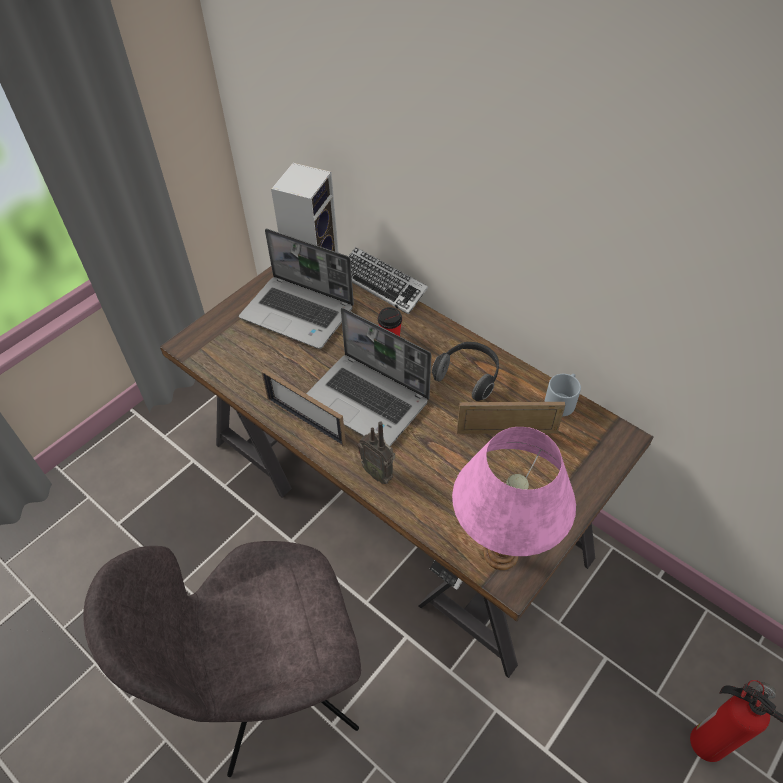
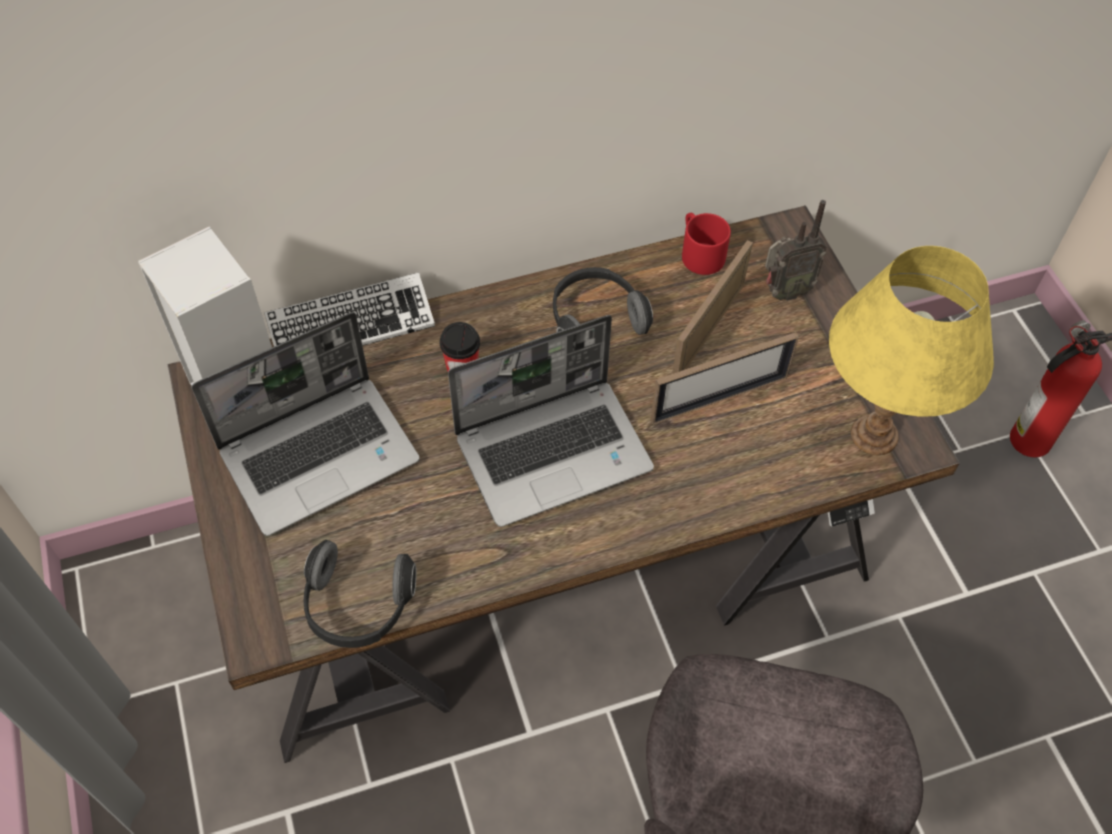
camera: 60 degrees left, 5 degrees up
picture frame [261,369,346,446] -> picture frame moved to [651,332,799,425]
radio [357,421,395,484] -> radio moved to [765,200,827,301]
pink table lamp [452,427,576,570] -> yellow table lamp [829,246,994,455]
grey mug [544,374,581,416] -> red mug [682,213,731,275]
none -> headphones [304,540,416,648]

